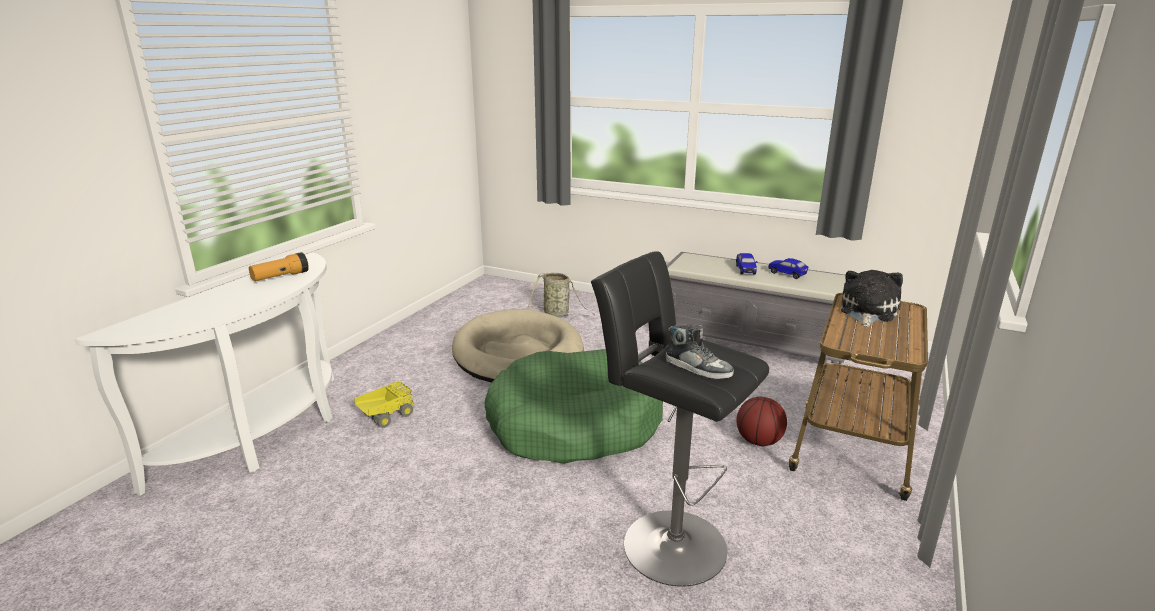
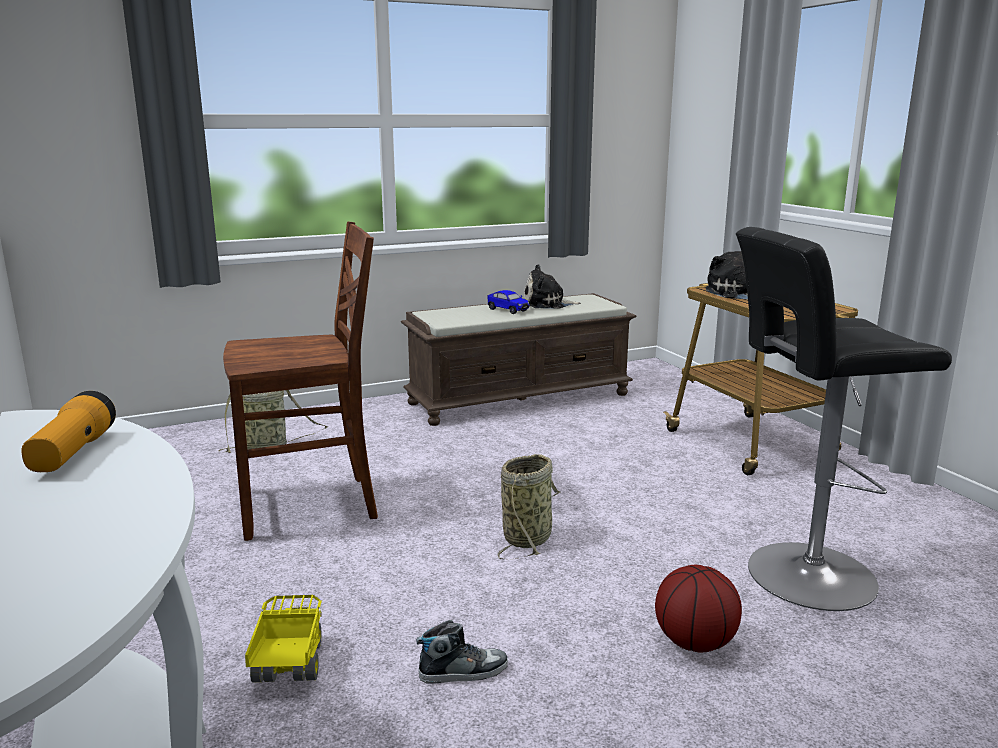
camera: 50 degrees left, 5 degrees down
beige dog bed [452,309,584,383] -> brown chair [223,221,378,541]
green dog bed [484,349,663,464] -> basket [498,454,561,559]
shoe [666,324,734,379] -> shoe moved to [416,620,508,683]
grey bench [667,252,848,372] -> brown bench [401,293,636,426]
basketball [736,397,787,446] -> basketball moved to [655,565,742,652]
toy car [768,258,808,279] -> plush toy [524,264,581,309]

